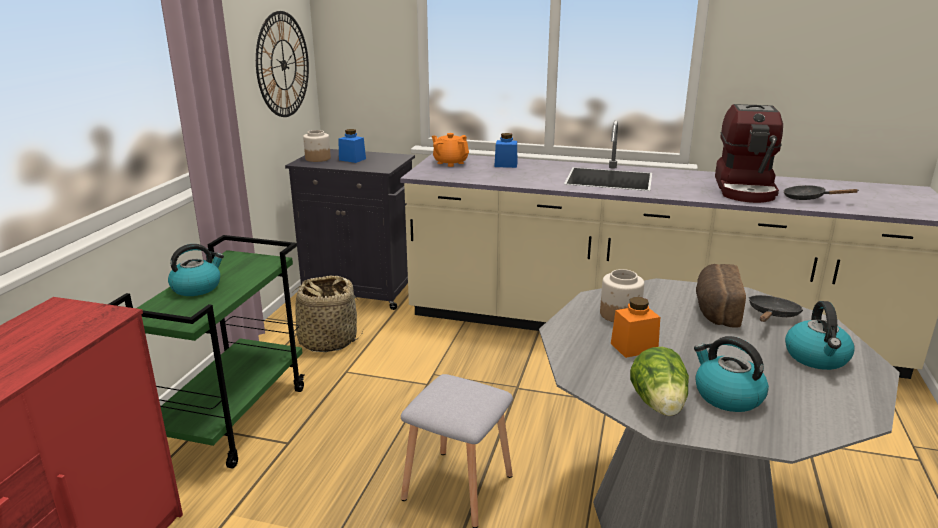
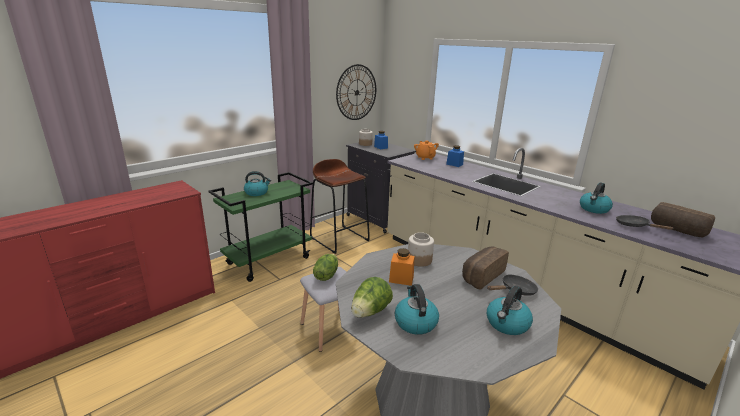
camera: 30 degrees right, 0 degrees up
basket [285,275,363,352] -> brown stool [310,159,370,254]
coffee machine [715,104,783,203] -> kettle [580,182,613,214]
none -> lettuce [313,254,338,281]
none -> bread [651,202,715,237]

